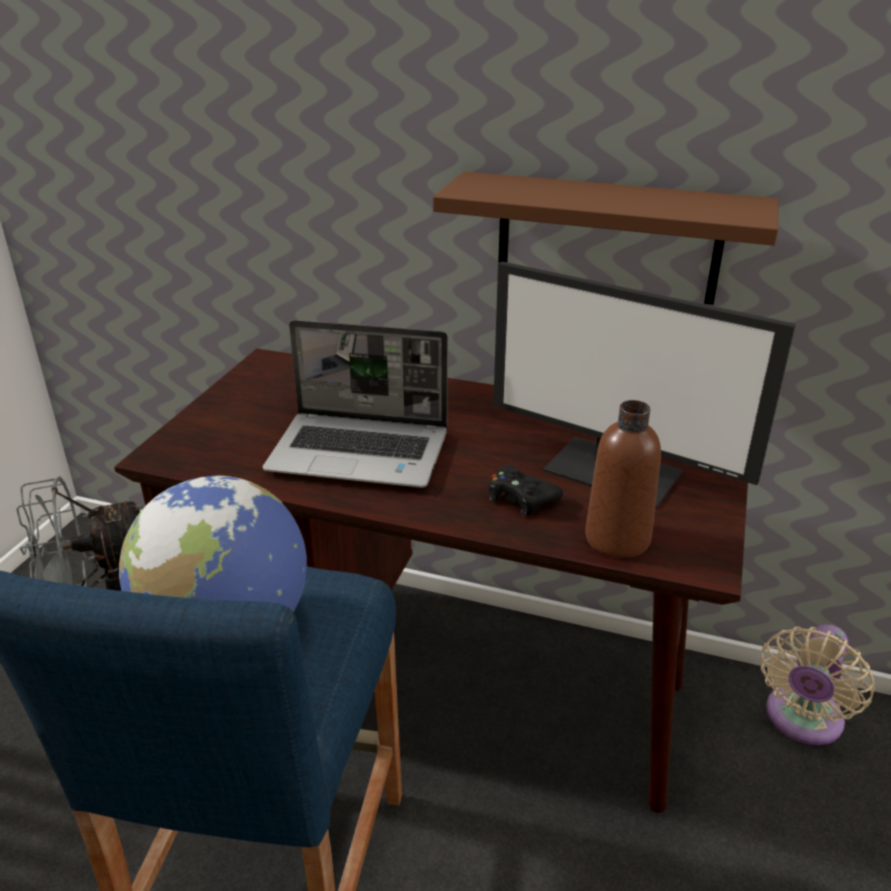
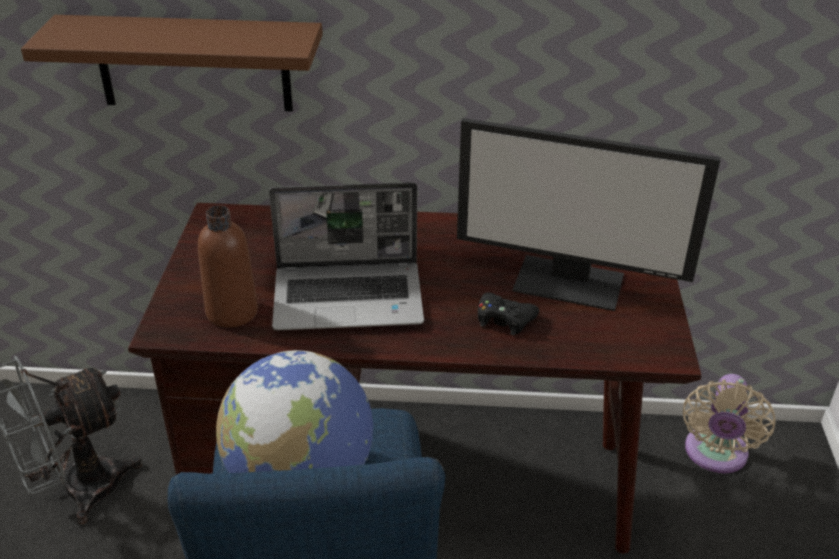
camera: 15 degrees left, 5 degrees up
brown shelf [433,171,779,305] -> brown shelf moved to [21,15,323,112]
brown bottle [585,400,661,558] -> brown bottle moved to [198,205,258,328]

